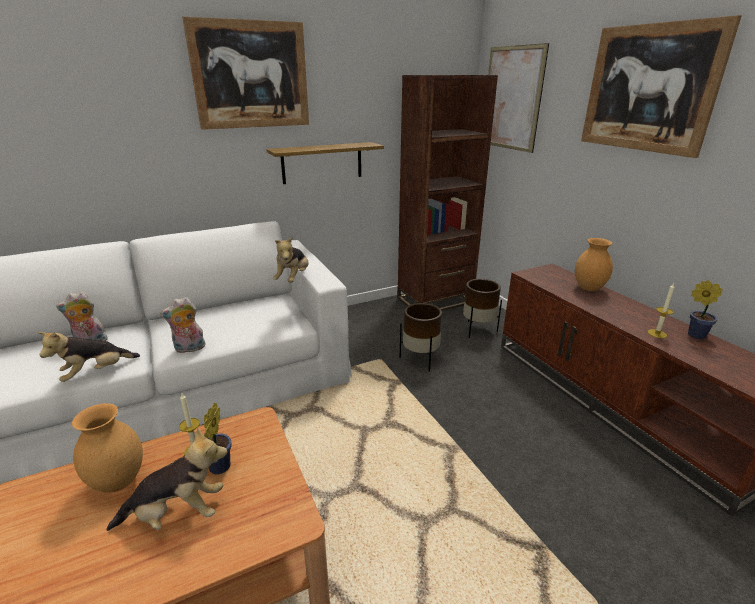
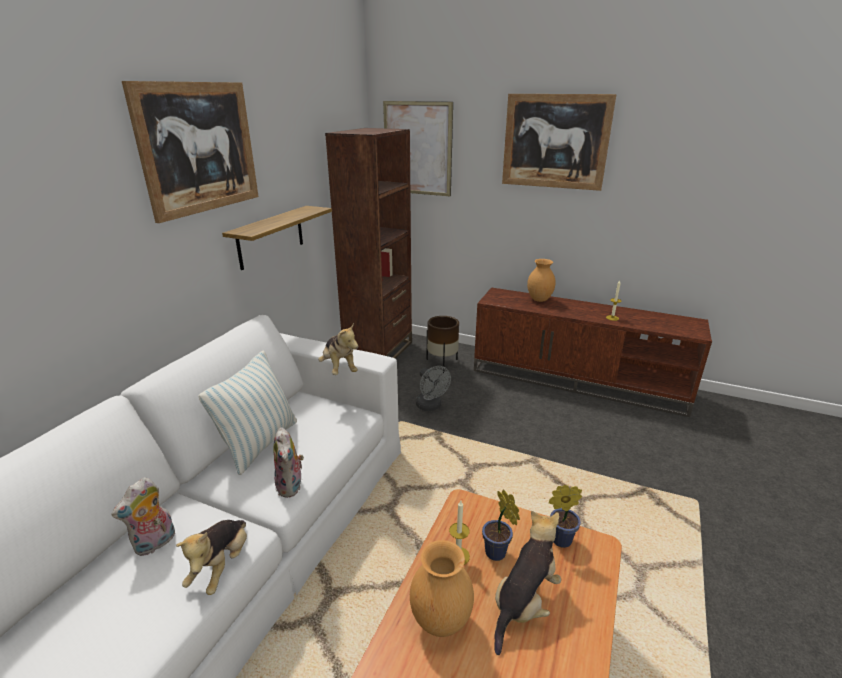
camera: 40 degrees left, 0 degrees up
plush toy [160,297,206,354] -> plush toy turned 45 degrees counterclockwise [273,427,304,498]
brown planter [399,303,442,372] -> grey fan [416,366,451,411]
potted plant [688,280,723,339] -> potted plant moved to [549,485,582,548]
none -> pillow [198,350,297,475]

